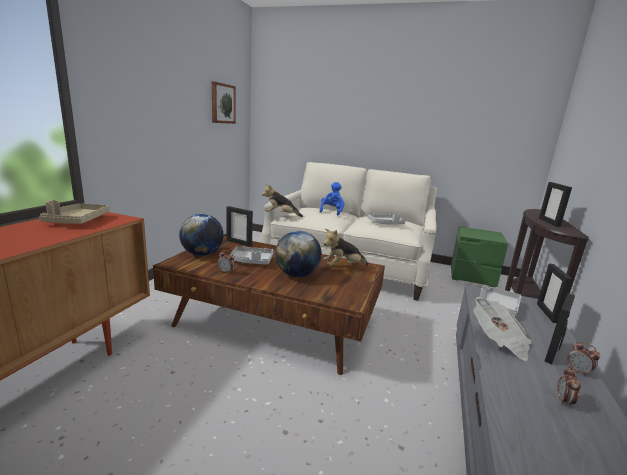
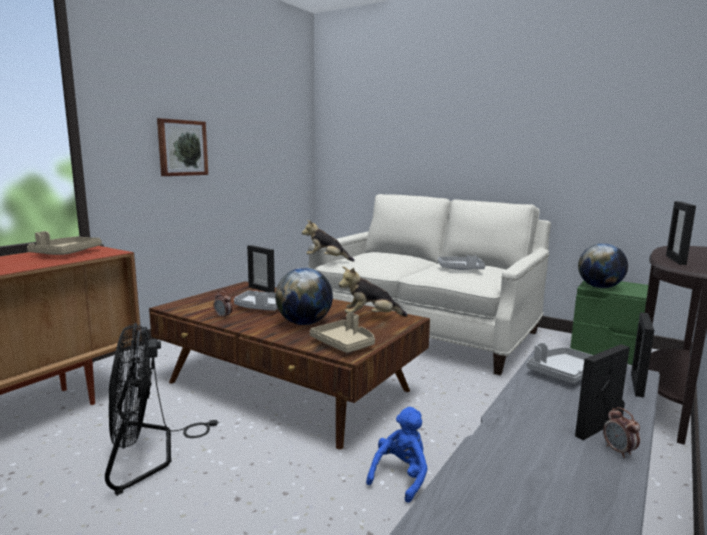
camera: 15 degrees right, 5 degrees down
globe [179,214,224,256] -> globe moved to [578,243,628,288]
picture [212,81,236,124] -> picture moved to [157,118,208,176]
blue plush toy [320,182,344,216] -> blue plush toy moved to [366,407,428,503]
newspaper [473,297,532,361] -> none
alarm clock [557,368,581,407] -> none
none -> black fan [105,323,219,496]
none -> beige tray [310,313,375,353]

